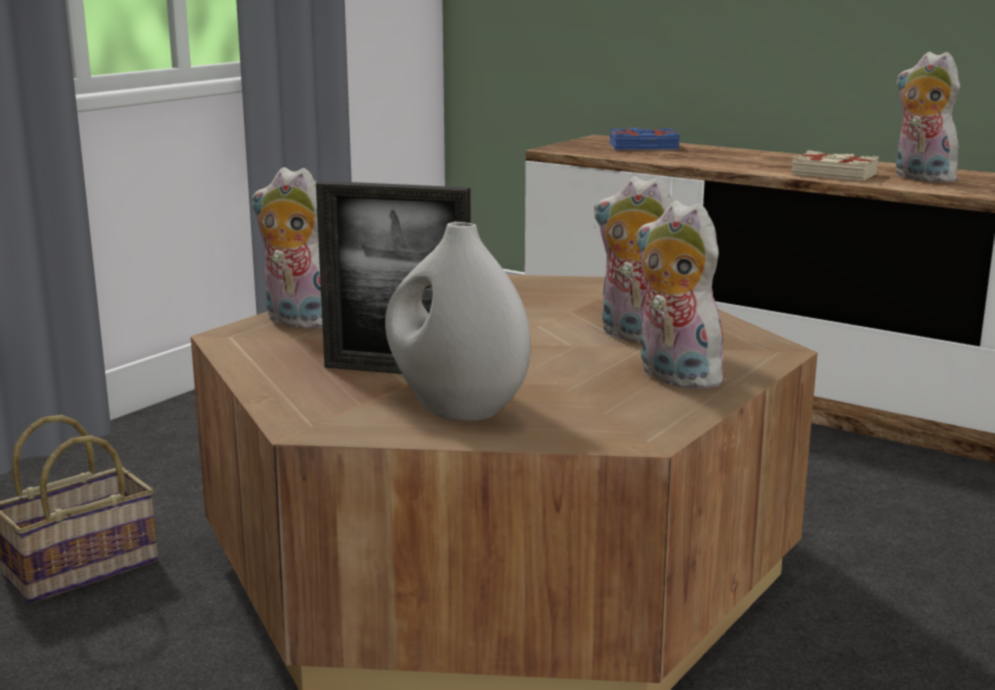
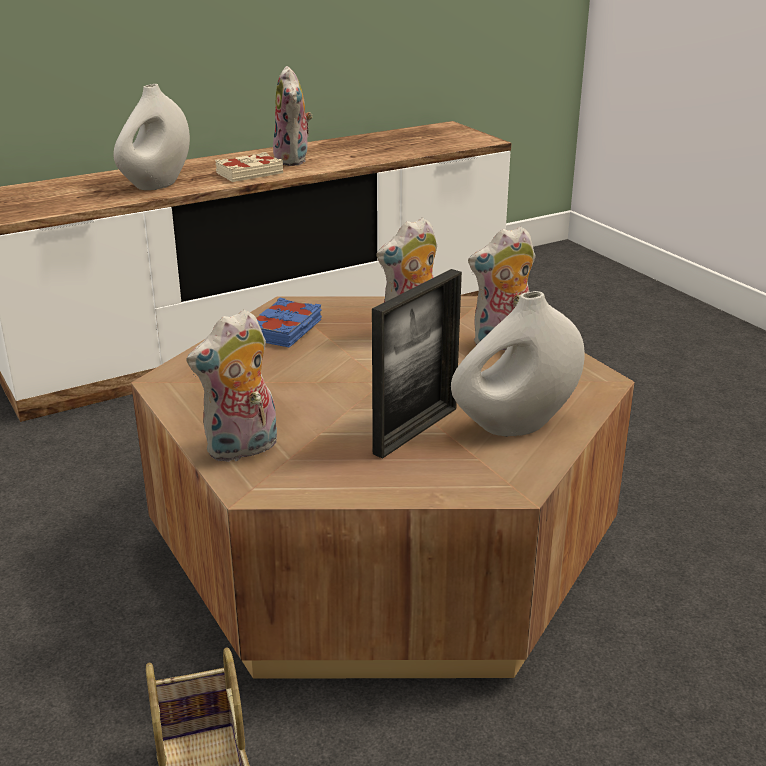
camera: 65 degrees left, 10 degrees up
blue book [610,127,680,150] -> blue book moved to [256,298,322,348]
plush toy [895,52,960,182] -> plush toy turned 90 degrees counterclockwise [273,66,313,166]
none -> white vase [113,84,190,190]

